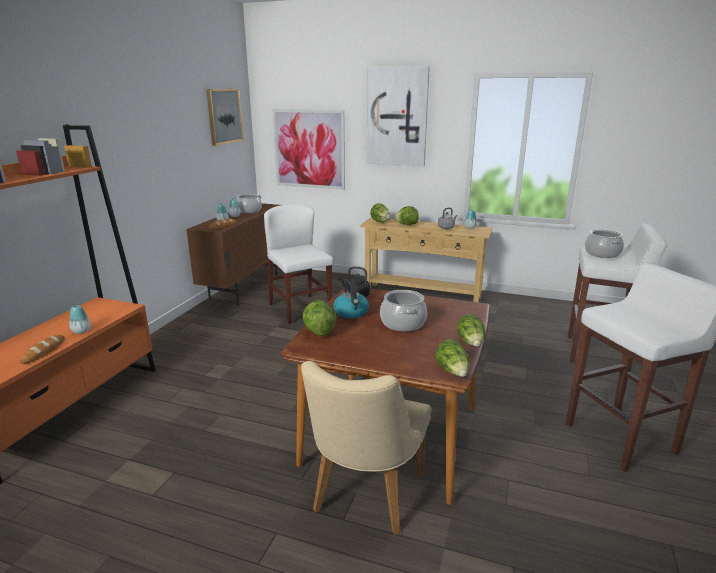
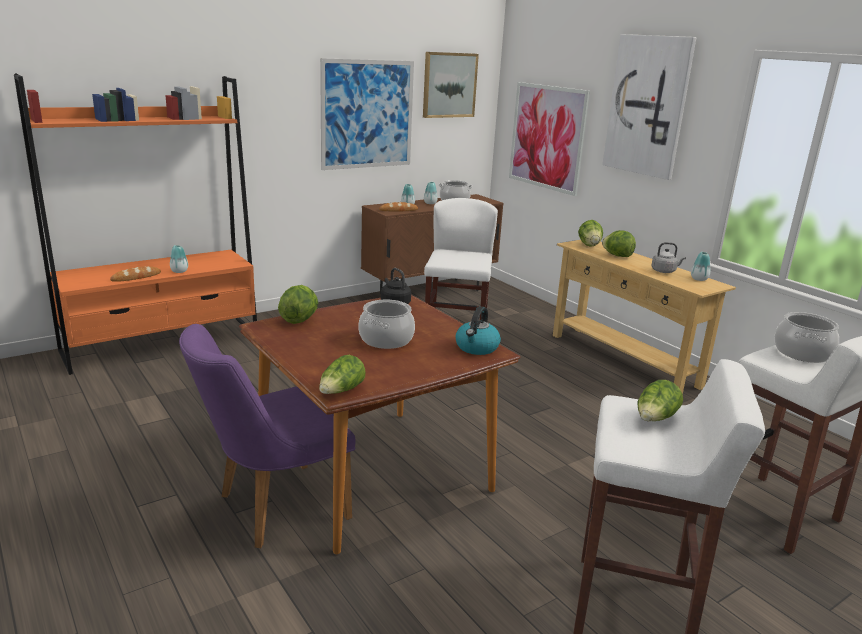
camera: 35 degrees right, 0 degrees up
beige chair [301,361,431,535] -> purple chair [179,324,356,548]
kettle [334,280,369,319] -> kettle moved to [456,306,501,355]
lettuce [457,314,485,347] -> lettuce moved to [637,380,683,421]
none -> picture [320,58,414,170]

